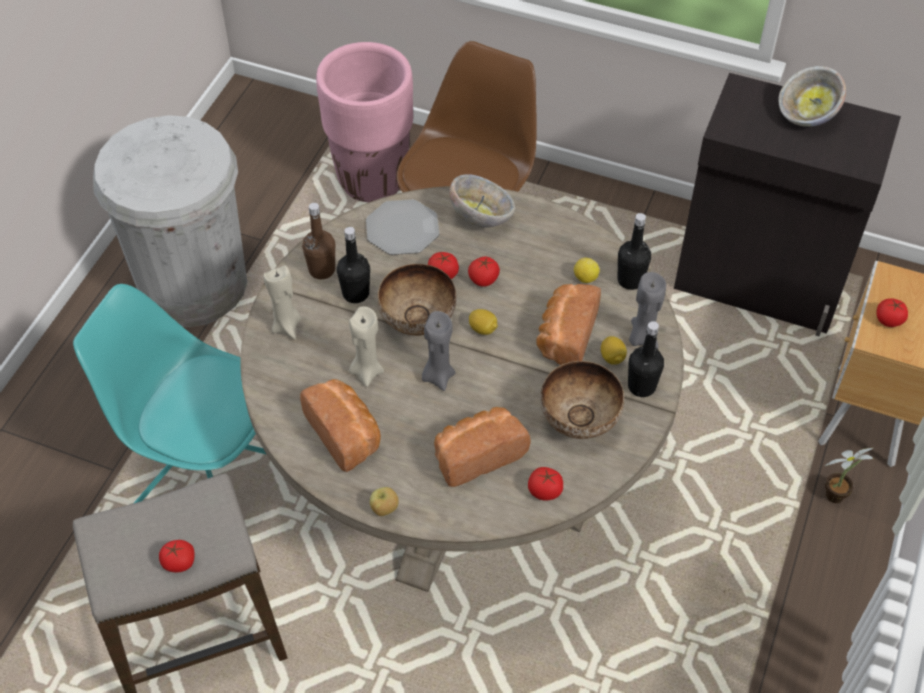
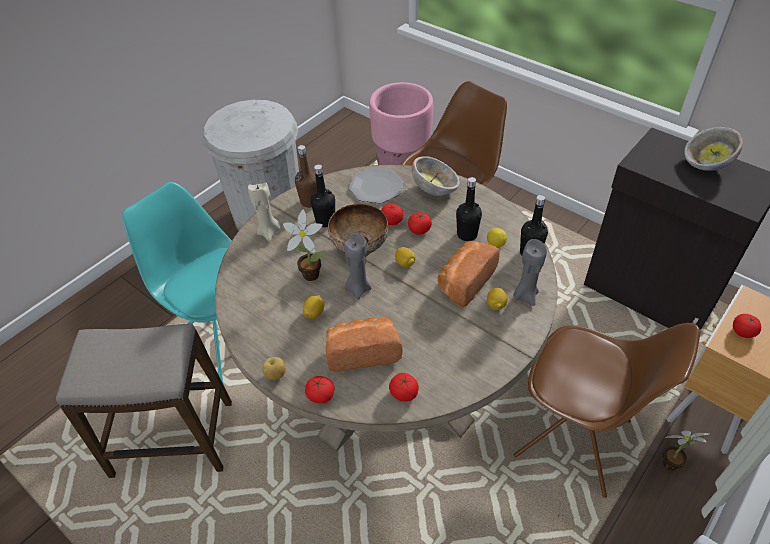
camera: 20 degrees right, 5 degrees down
tomato [159,540,195,572] -> tomato moved to [305,376,335,404]
bread [300,379,381,472] -> none
beige candle [349,306,384,387] -> potted plant [283,209,325,281]
bowl [540,361,624,439] -> none
black bottle [628,321,664,397] -> black bottle moved to [456,177,482,241]
none -> lemon [303,295,325,319]
none -> brown chair [514,323,700,498]

